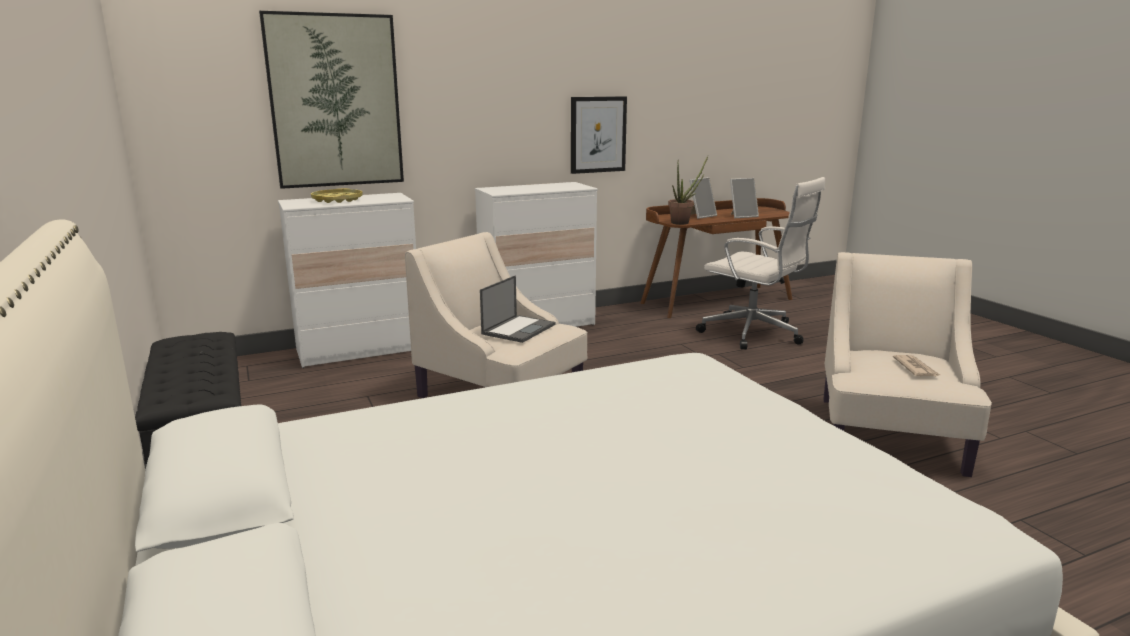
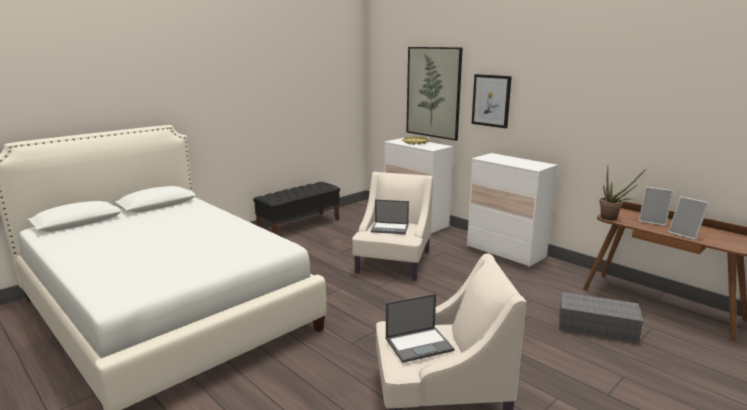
camera: 70 degrees right, 0 degrees up
picture [571,96,627,174] -> picture moved to [472,74,512,128]
white office chair [696,177,825,349] -> grey storage box [559,292,644,344]
newspaper [893,355,940,376] -> laptop [386,294,454,363]

